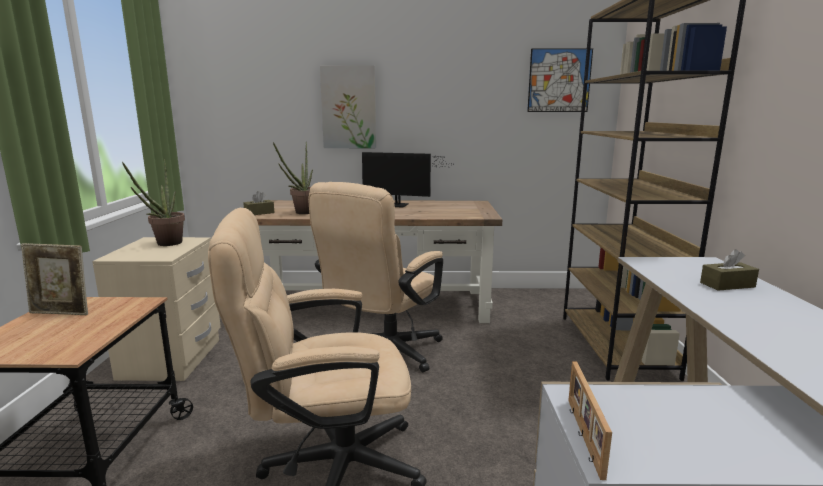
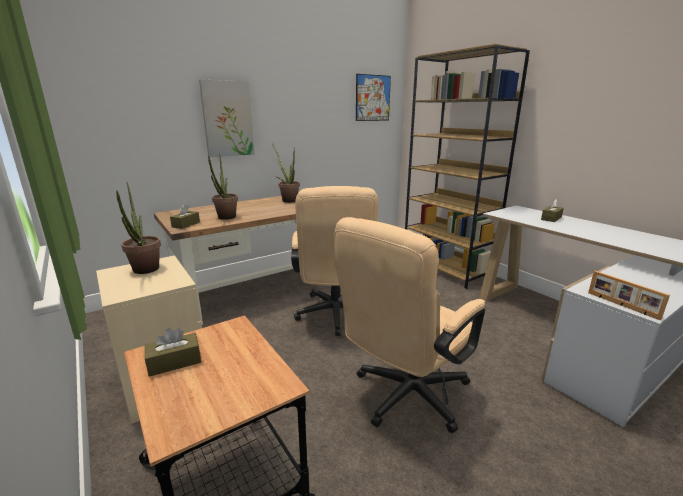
camera: 35 degrees left, 5 degrees up
picture frame [21,243,88,315] -> brown tissue box [145,328,201,377]
monitor [362,152,453,208] -> potted plant [272,144,300,203]

